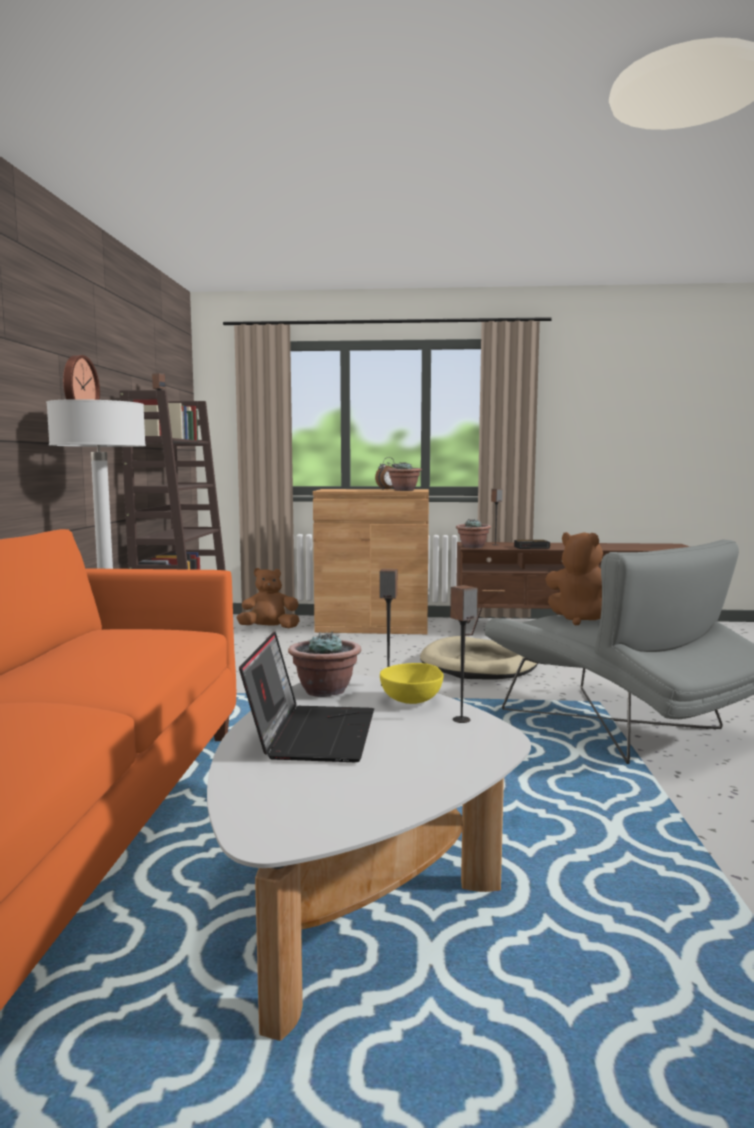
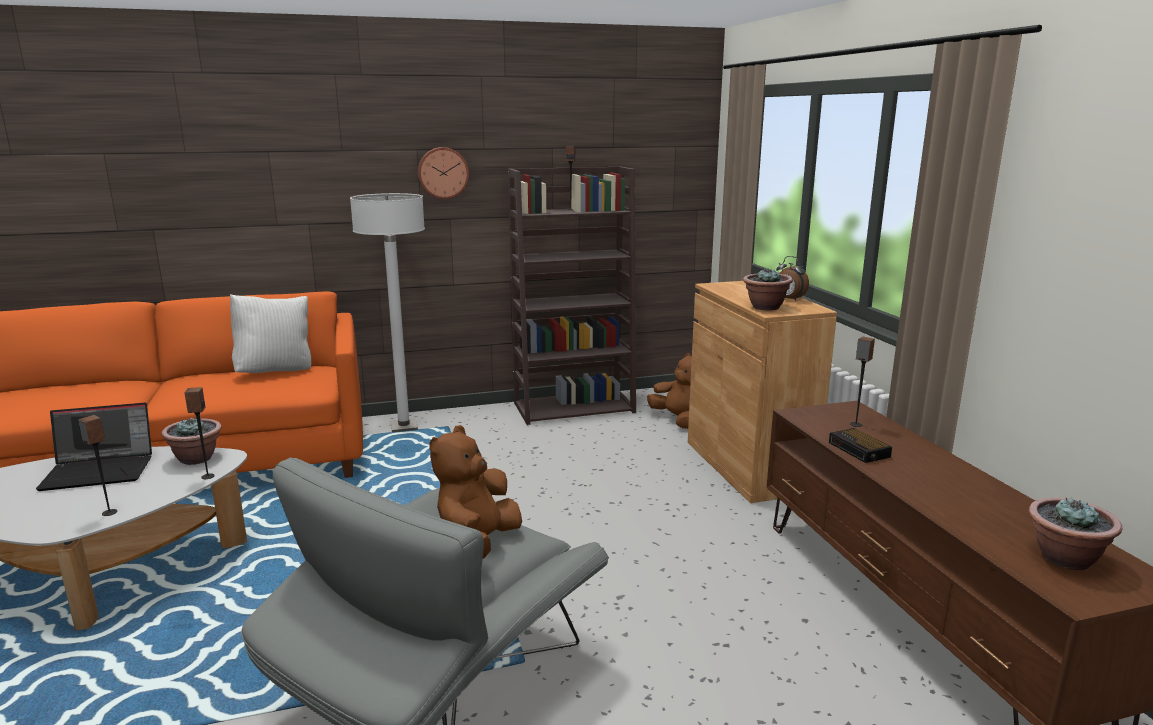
camera: 70 degrees right, 10 degrees up
yellow bowl [380,663,444,704] -> none
beige dog bed [420,636,538,680] -> none
potted plant [456,519,491,548] -> potted plant moved to [1029,497,1122,570]
none -> white pillow [230,294,311,373]

